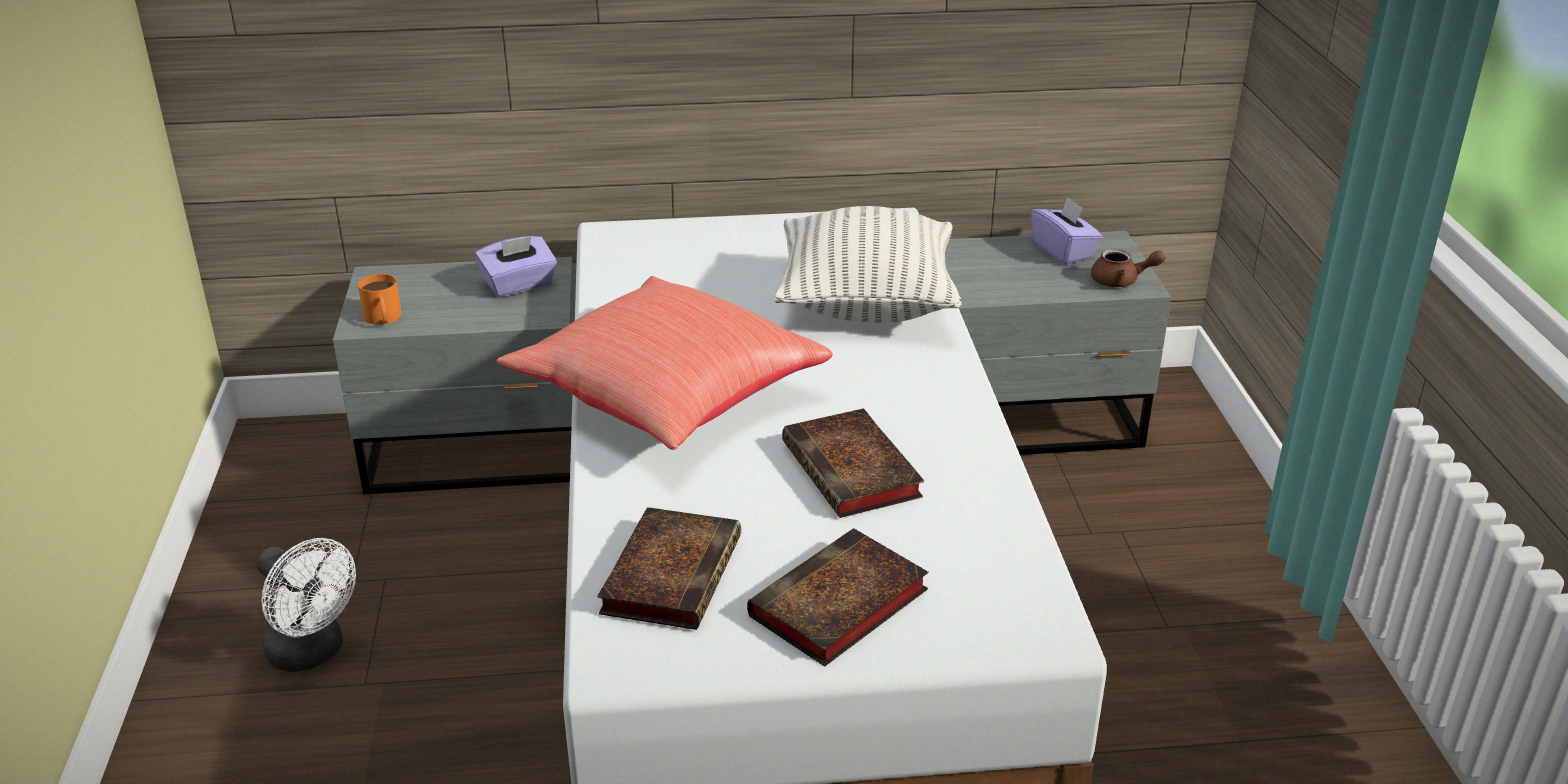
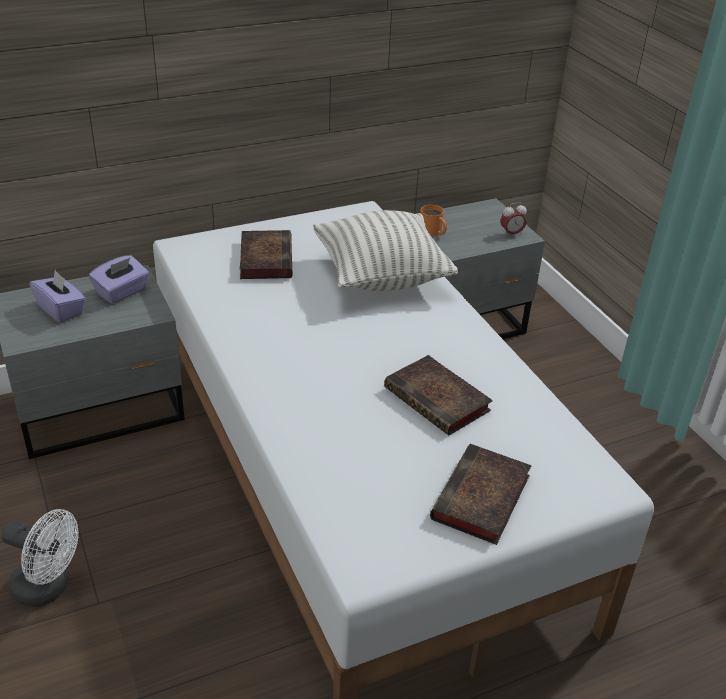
camera: 20 degrees left, 5 degrees up
orange mug [358,274,402,325] -> orange mug moved to [420,205,447,236]
red pillow [496,276,833,450] -> none
book [597,507,741,630] -> book moved to [240,230,292,279]
purple tissue box [1031,197,1102,265] -> purple tissue box moved to [30,270,86,323]
brown teapot [1091,249,1166,287] -> alarm clock [500,202,527,237]

